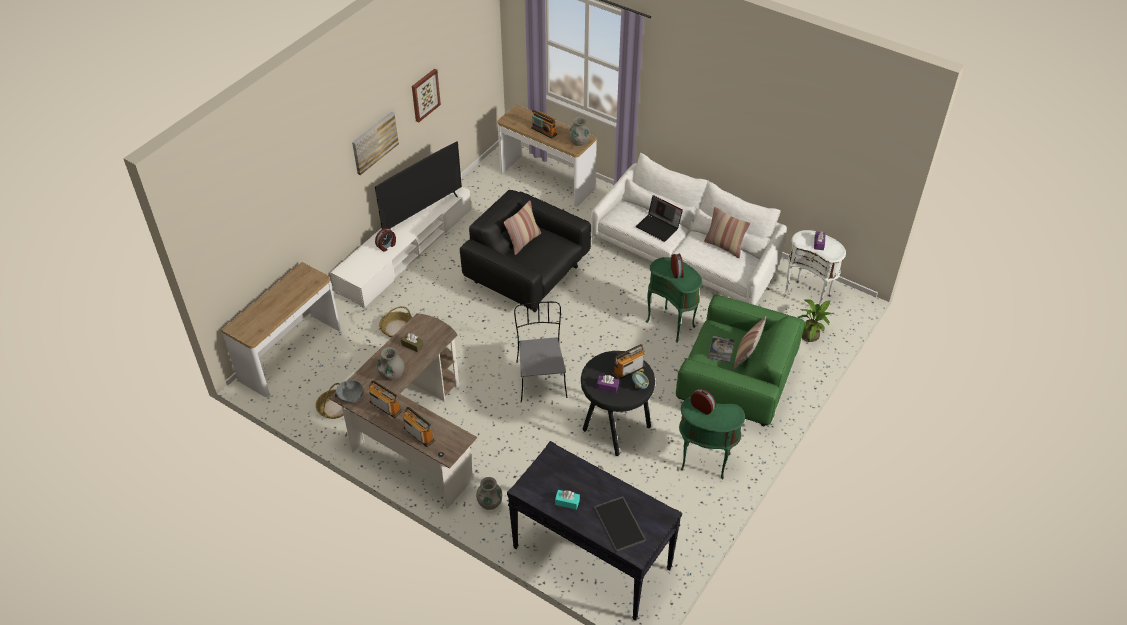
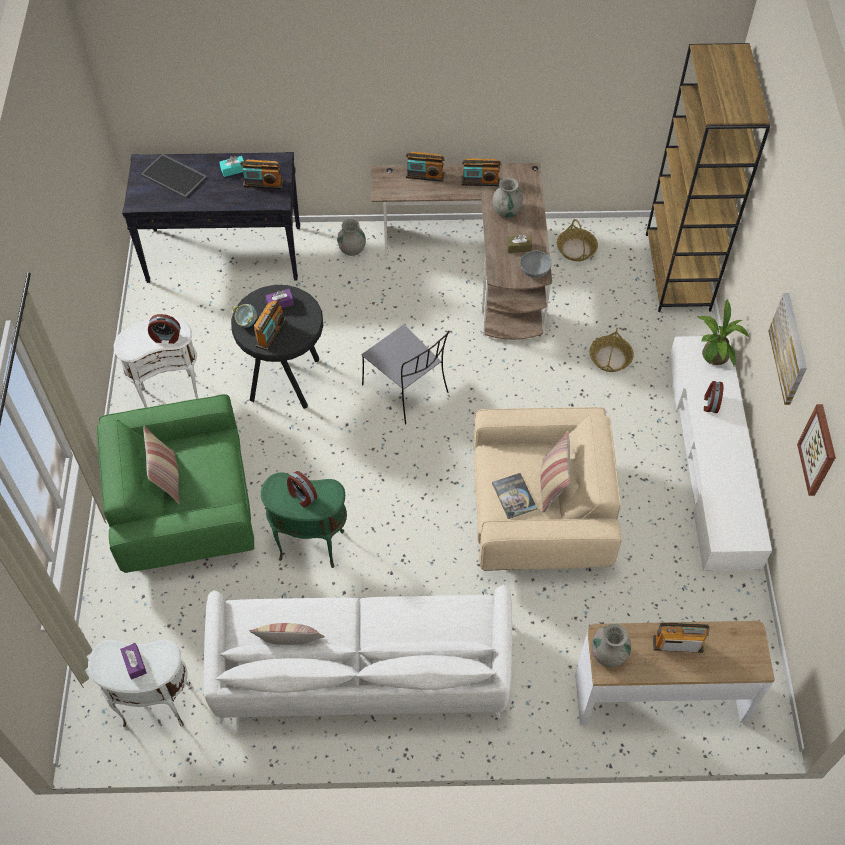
camera: 145 degrees right, 10 degrees up
console table [221,262,341,397] -> brown bookcase [646,43,770,312]
grey bowl [336,380,363,403] -> grey bowl moved to [520,250,552,278]
television [375,141,462,230] -> none
black armchair [460,190,591,312] -> beige armchair [473,407,622,571]
laptop [636,195,683,242] -> none
green side table [679,397,745,479] -> white side table [114,317,199,408]
book [708,336,735,363] -> book moved to [492,473,537,519]
potted plant [798,299,832,342] -> potted plant moved to [697,299,749,366]
none -> radio [240,159,284,189]

